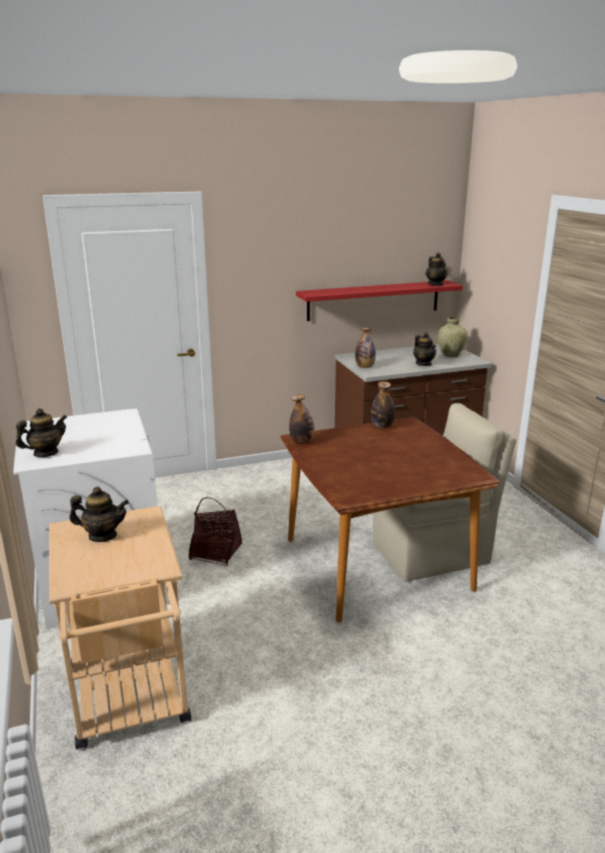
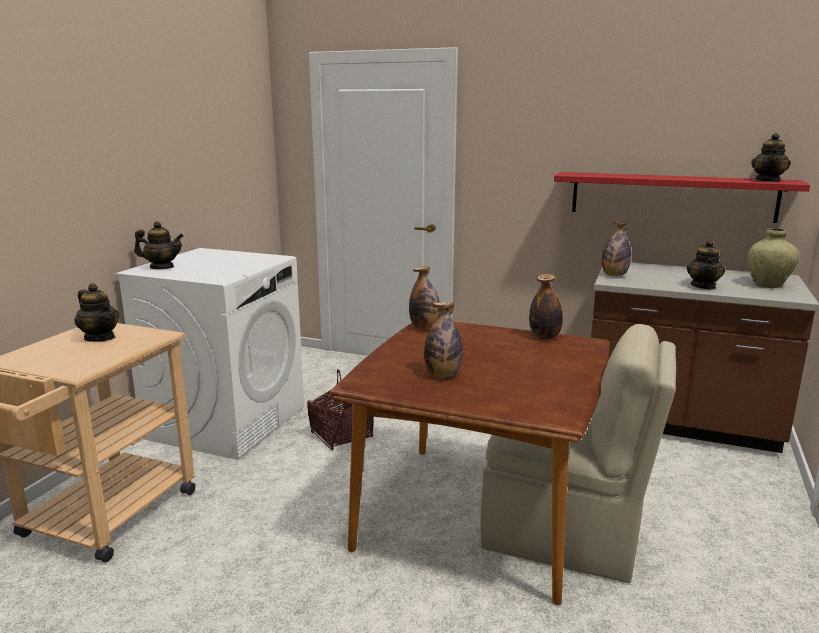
camera: 40 degrees right, 5 degrees down
none -> bottle [424,302,463,378]

